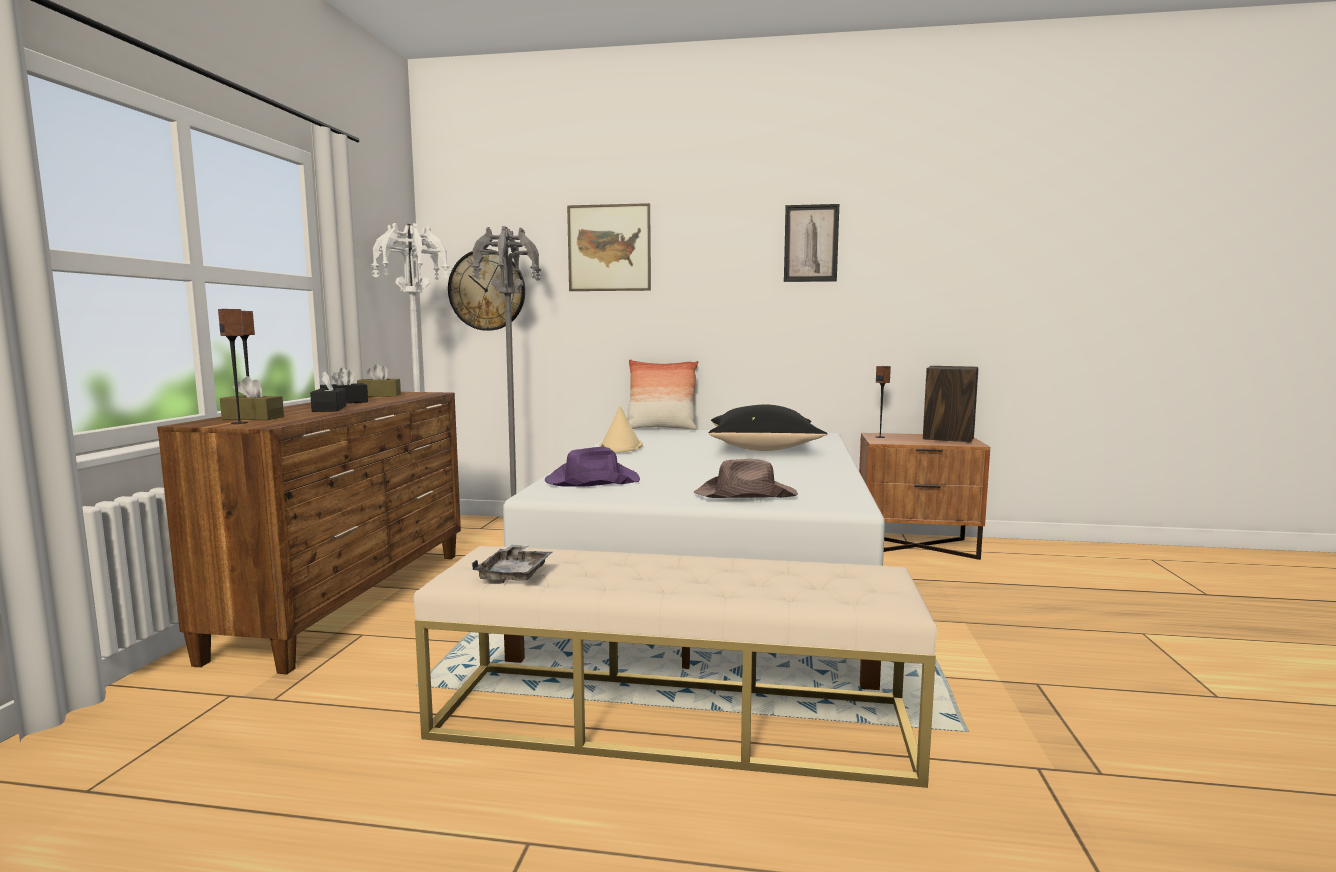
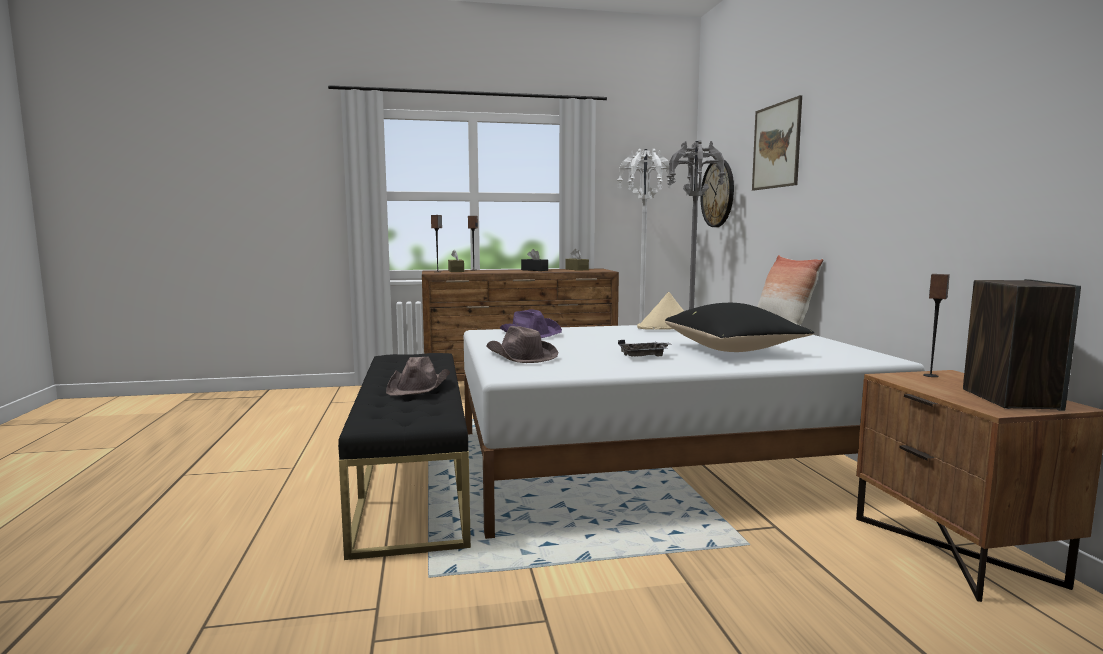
camera: 70 degrees right, 0 degrees up
black tissue box [310,372,346,412] -> none
beige bench [414,546,937,788] -> black bench [338,353,471,560]
grey tray [472,545,552,583] -> grey tray moved to [618,340,672,357]
picture [784,204,839,282] -> none
none -> brown hat [386,357,450,396]

